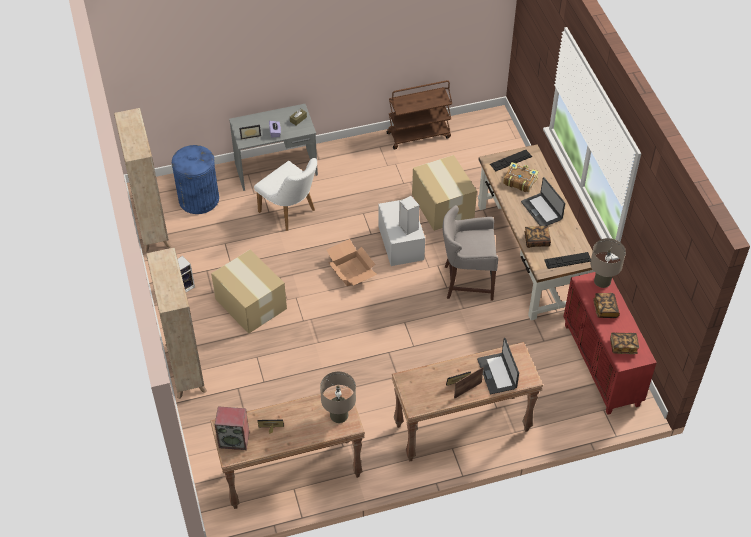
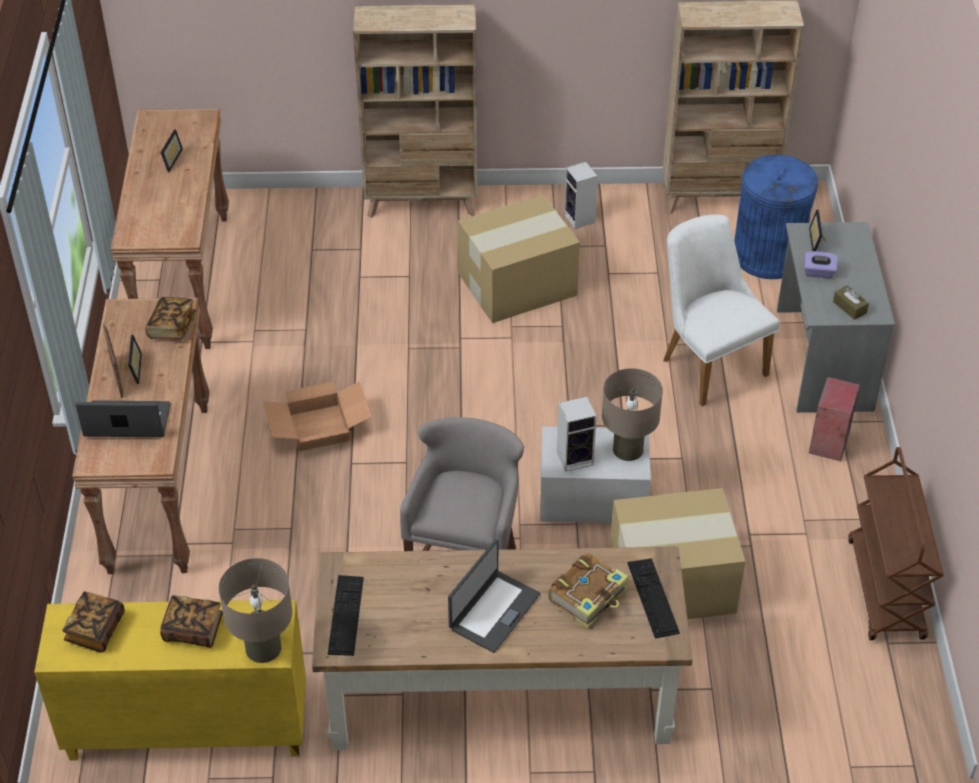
camera: 105 degrees right, 5 degrees down
speaker [215,406,249,450] -> speaker moved to [809,377,860,461]
white chair [254,158,317,231] -> white chair turned 90 degrees clockwise [663,215,780,406]
beige table lamp [320,372,356,423] -> beige table lamp moved to [602,368,663,461]
cardboard box [327,239,377,287] -> cardboard box moved to [263,381,372,452]
laptop [521,177,565,226] -> laptop turned 135 degrees clockwise [448,539,540,653]
book [525,226,551,248] -> book moved to [145,297,196,340]
red cabinet [563,272,657,415] -> yellow cabinet [34,600,306,761]

